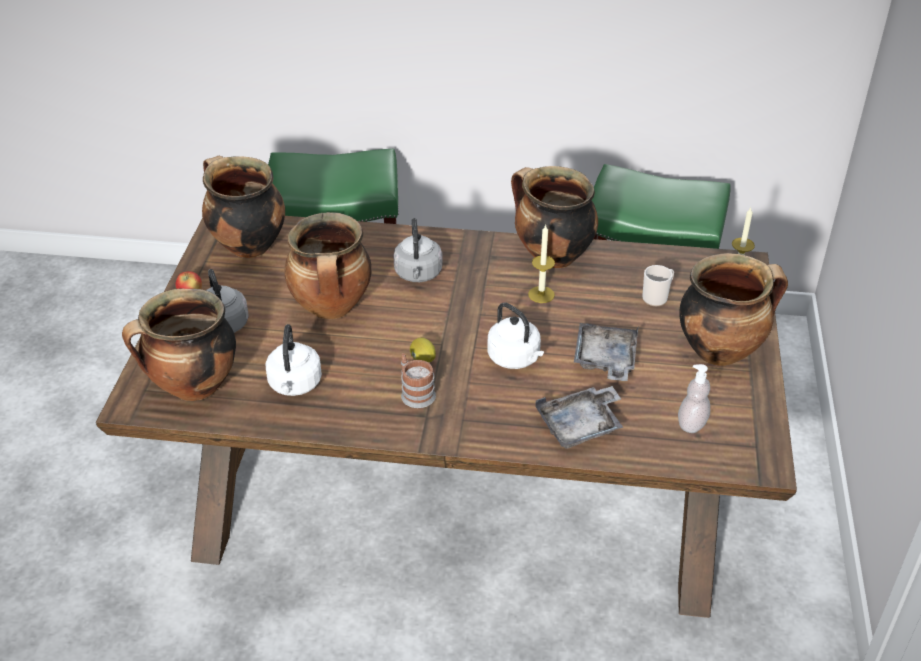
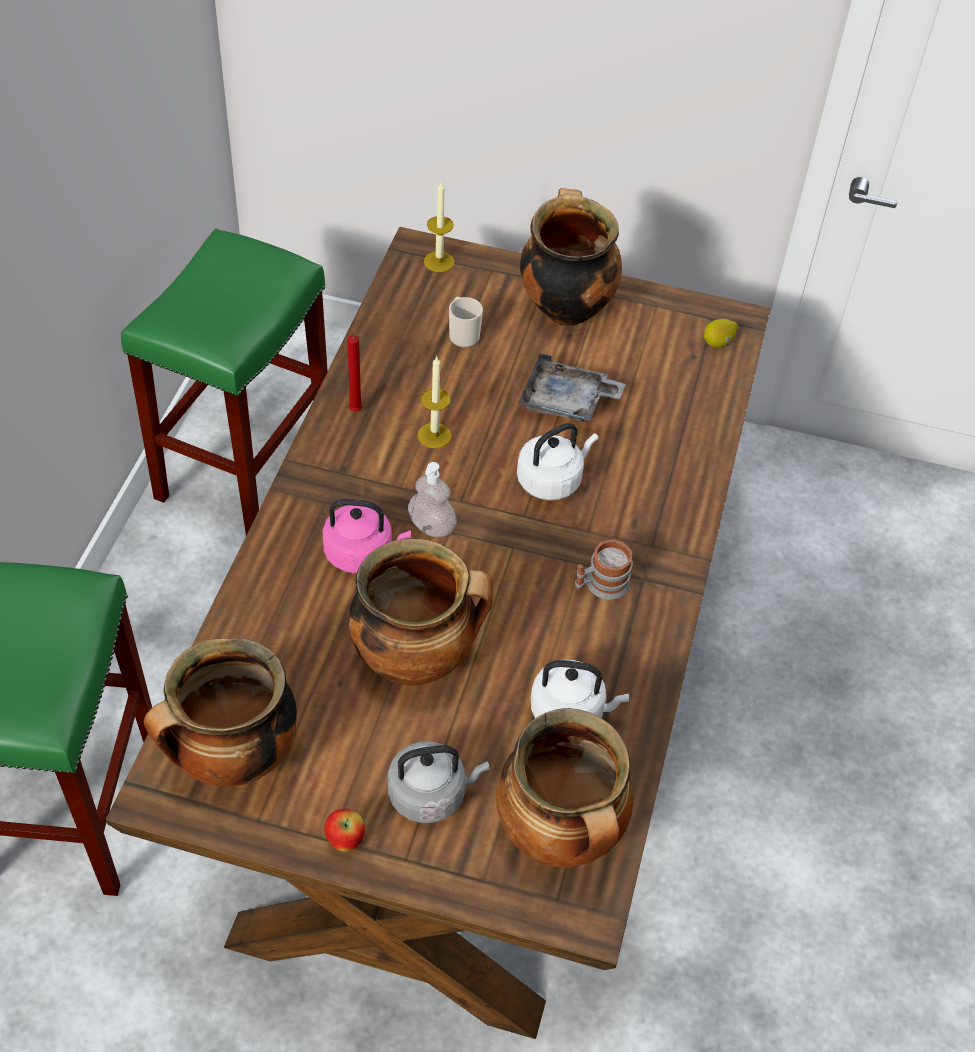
camera: 85 degrees left, 10 degrees up
grey kettle [393,218,443,282] -> pink kettle [323,499,411,573]
lemon [410,338,436,363] -> lemon moved to [704,319,738,348]
cooking pot [511,166,598,268] -> red candle [347,334,363,412]
grey tray [535,386,623,449] -> none
soap dispenser [678,364,710,433] -> soap dispenser moved to [408,462,456,537]

